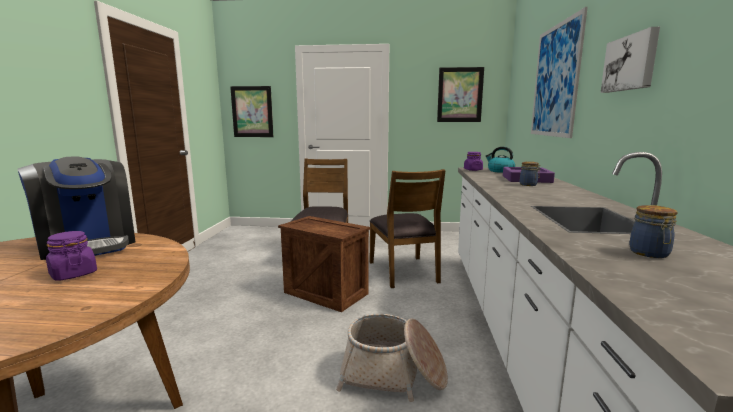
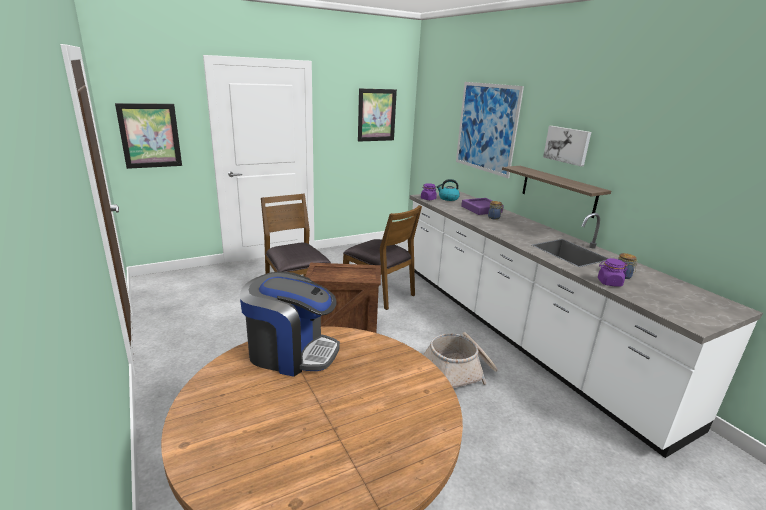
camera: 35 degrees left, 10 degrees up
purple jar [46,231,97,281] -> purple jar moved to [598,258,628,287]
none -> shelf [502,166,611,218]

